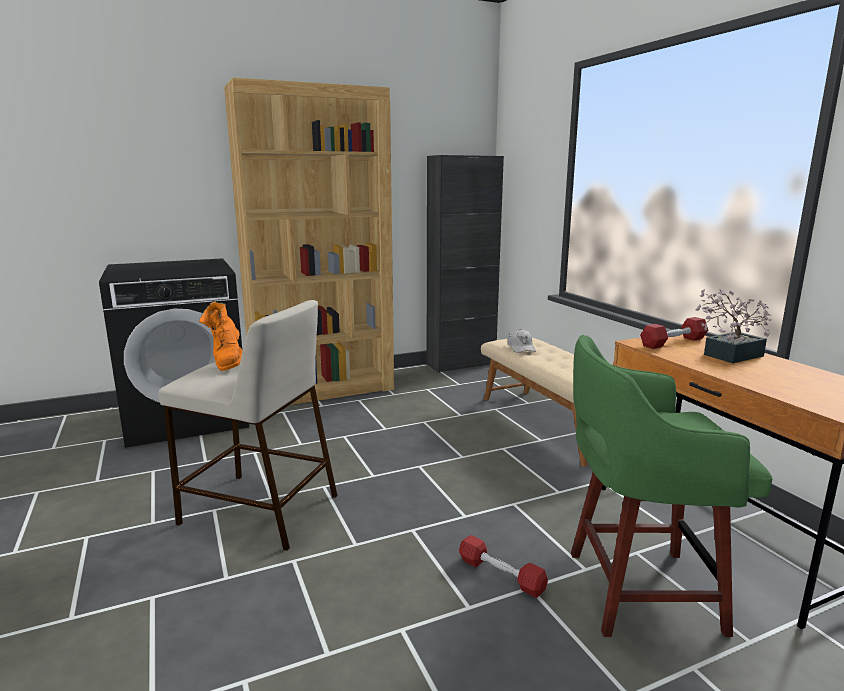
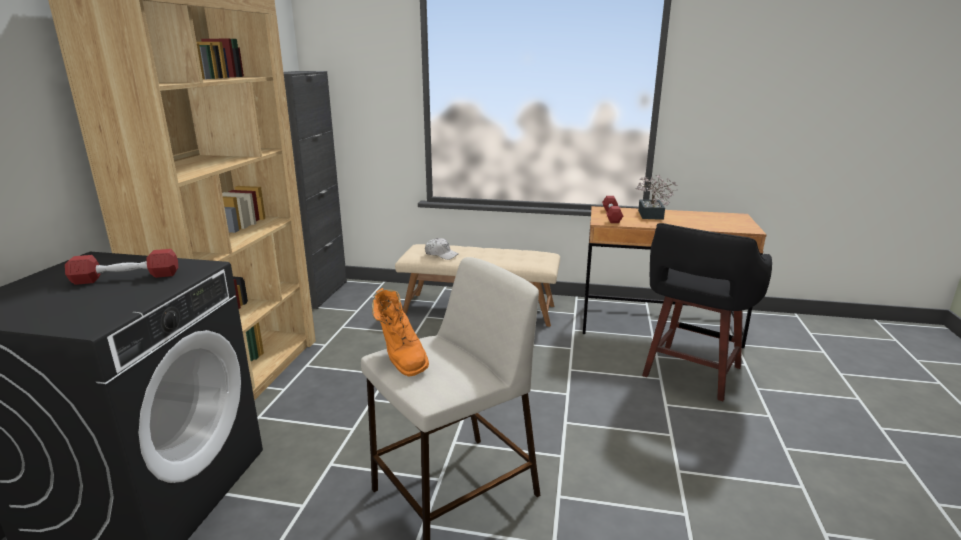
camera: 55 degrees left, 5 degrees up
orange boot [199,301,243,371] -> orange boot turned 45 degrees clockwise [372,288,429,377]
red dumbbell [459,535,548,598] -> red dumbbell moved to [65,249,178,285]
green stool [571,335,773,637] -> black stool [642,223,772,401]

